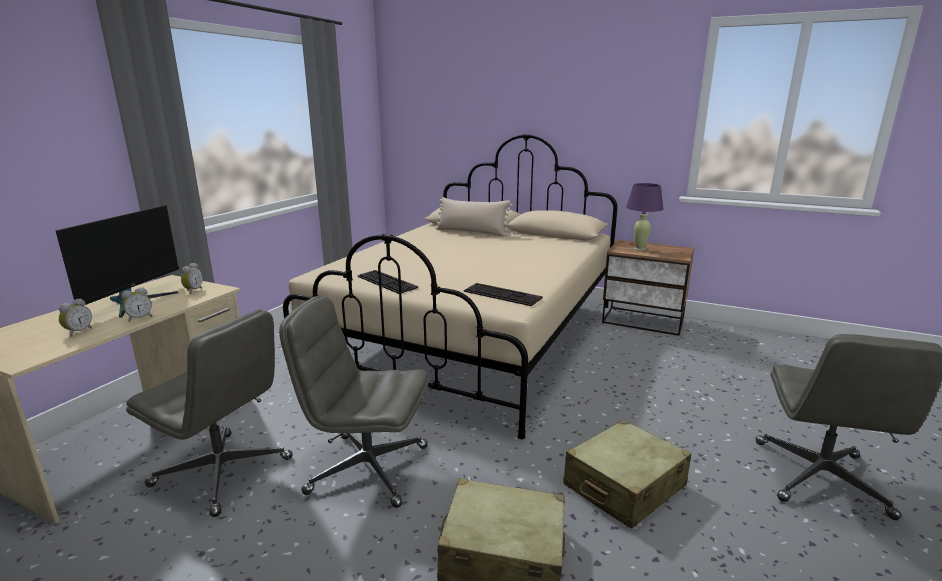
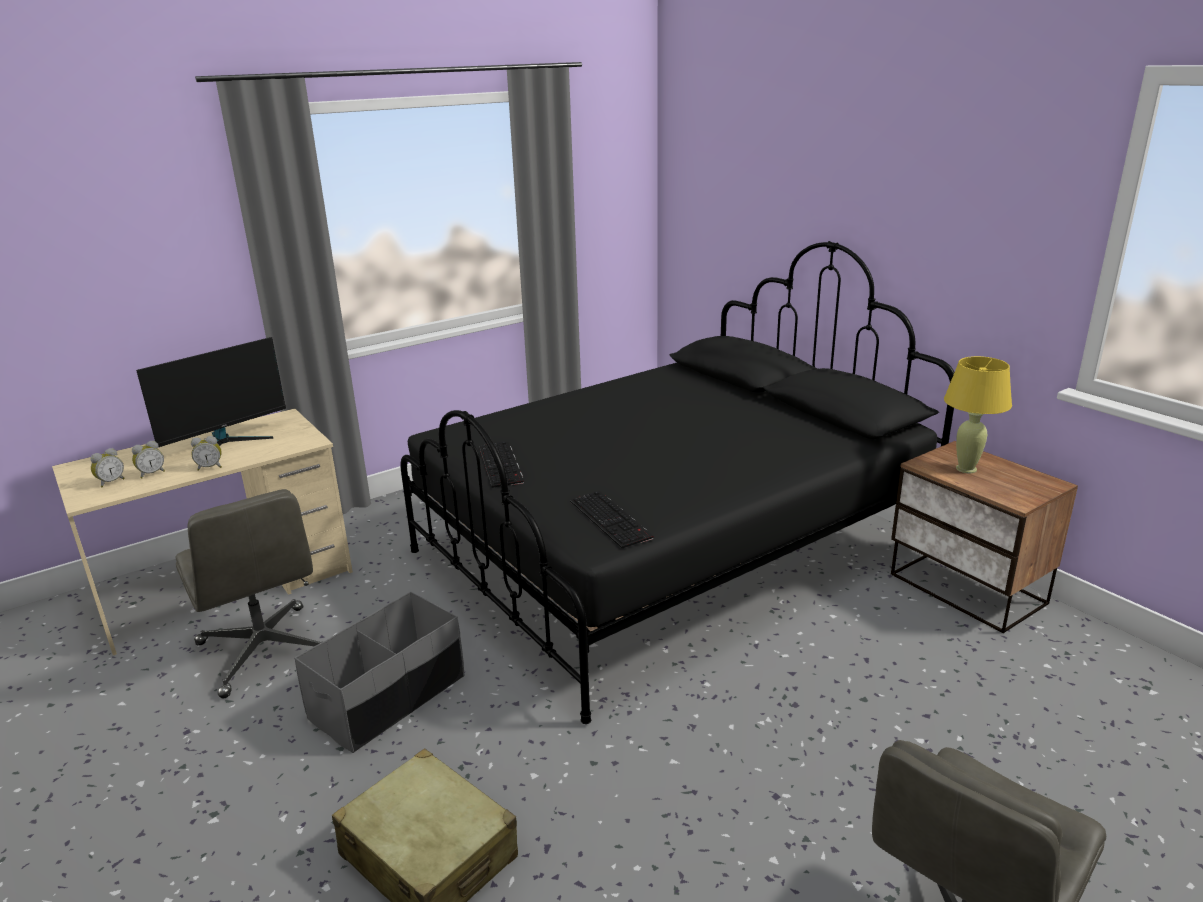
camera: 30 degrees right, 5 degrees up
alarm clock [181,263,203,294] -> alarm clock moved to [90,448,125,487]
grey office chair [279,296,429,508] -> grey storage box [294,591,465,753]
beige bed [283,134,618,439] -> black bed [400,241,954,724]
beige pillow [435,197,513,237] -> none
beige suitcase [563,420,691,529] -> none
purple table lamp [626,183,663,251] -> yellow table lamp [944,356,1012,473]

